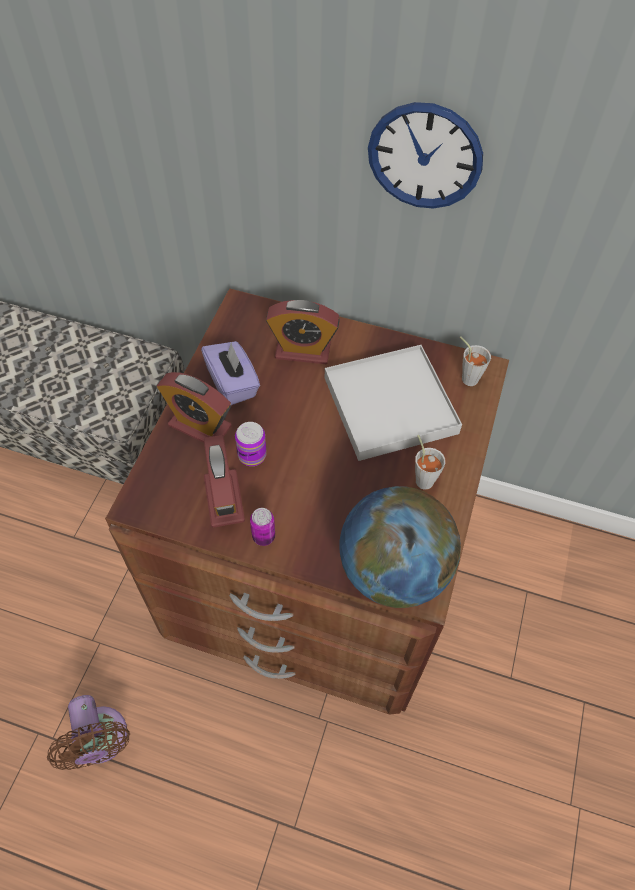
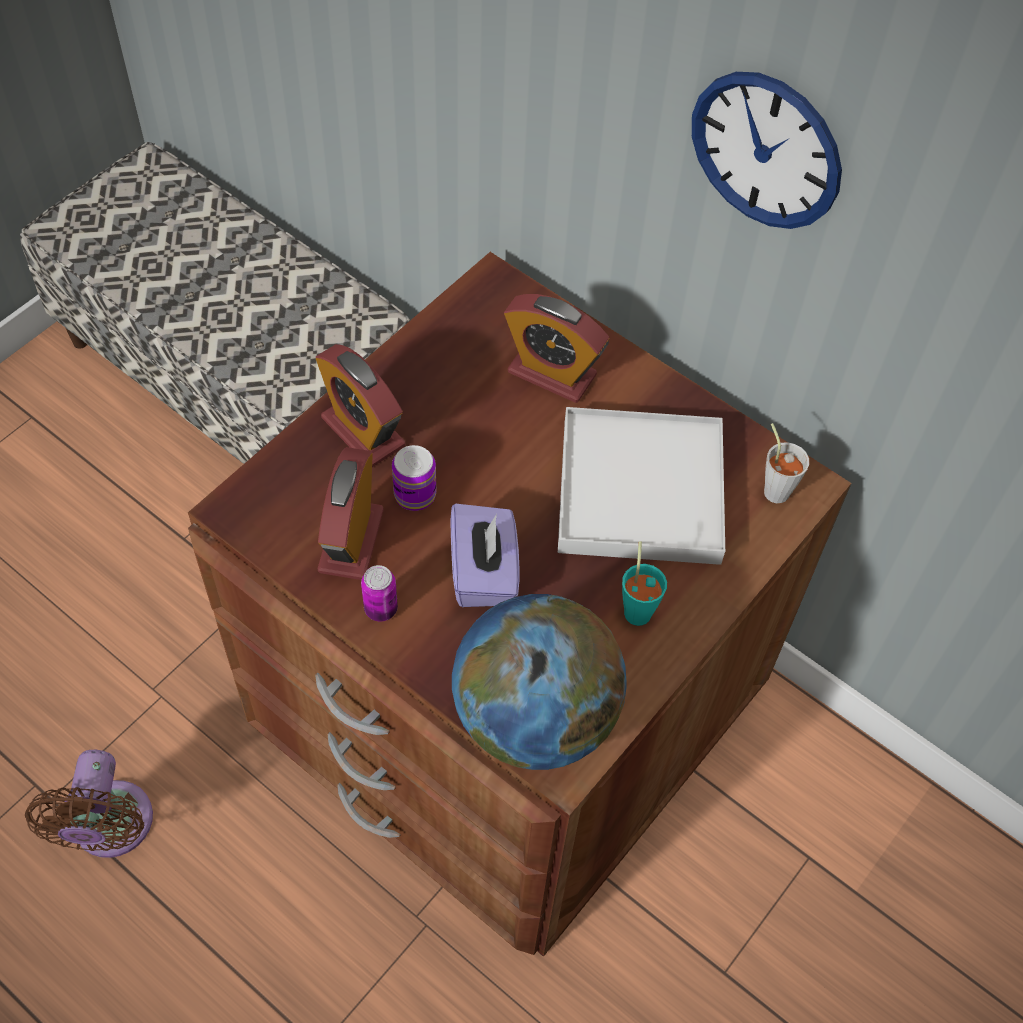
camera: 20 degrees right, 0 degrees up
purple tissue box [201,341,260,406] -> purple tissue box moved to [450,504,520,607]
grey cup [415,435,445,490] -> turquoise cup [622,541,667,626]

